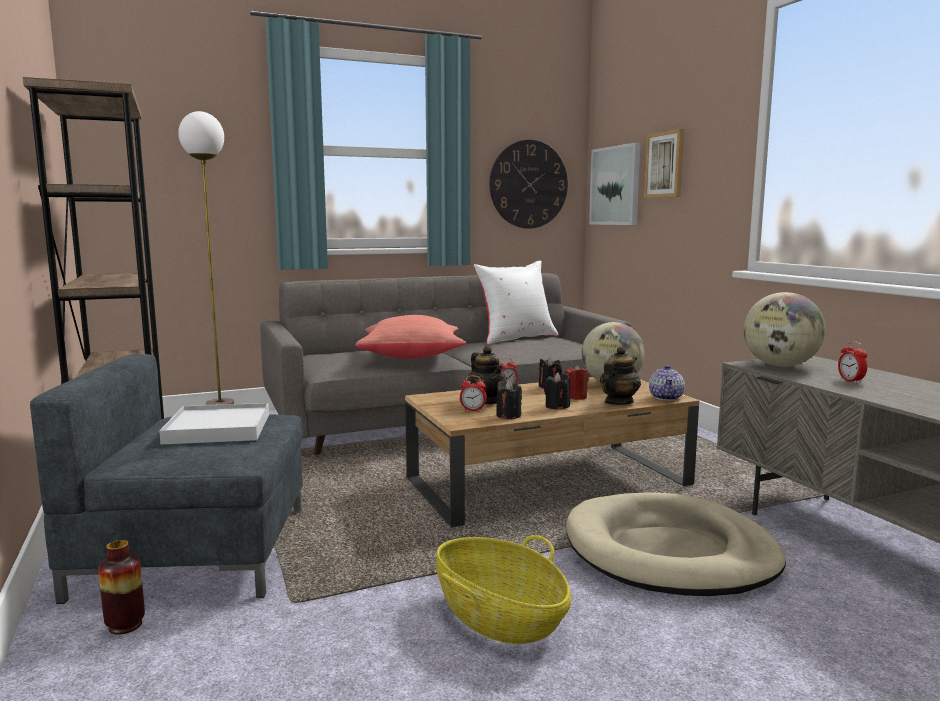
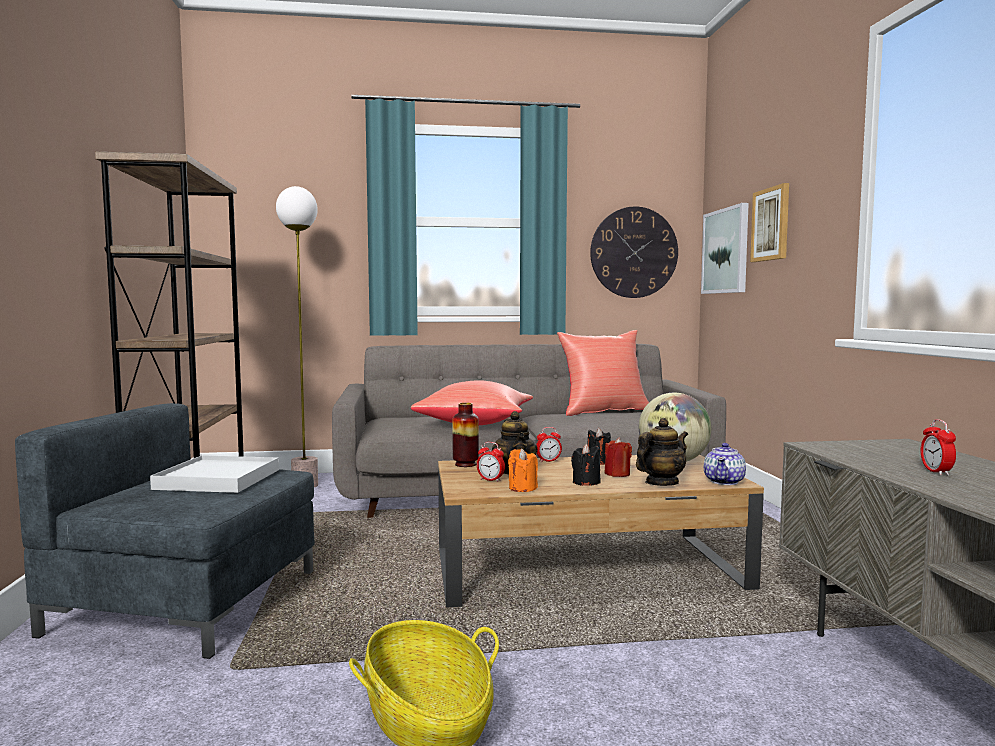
camera: 15 degrees right, 5 degrees down
vase [98,540,145,635] -> vase moved to [452,403,479,467]
white pillow [473,260,559,345] -> red pillow [557,330,649,416]
black candle [496,380,522,419] -> orange candle [508,448,538,492]
beige dog bed [566,492,786,596] -> none
globe [744,292,825,367] -> none

